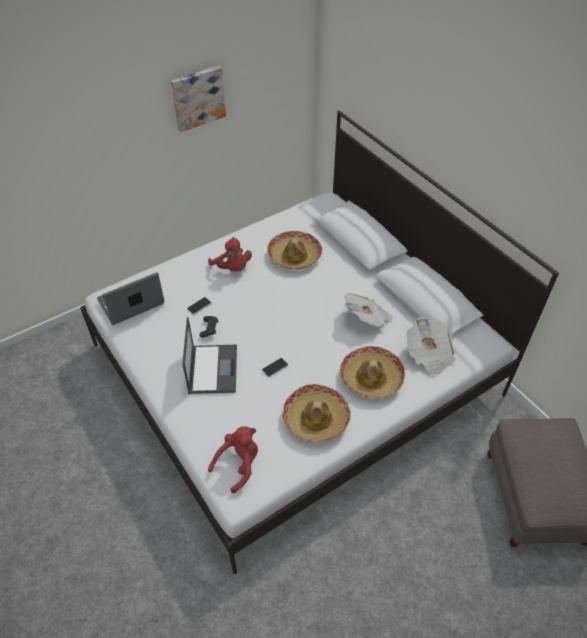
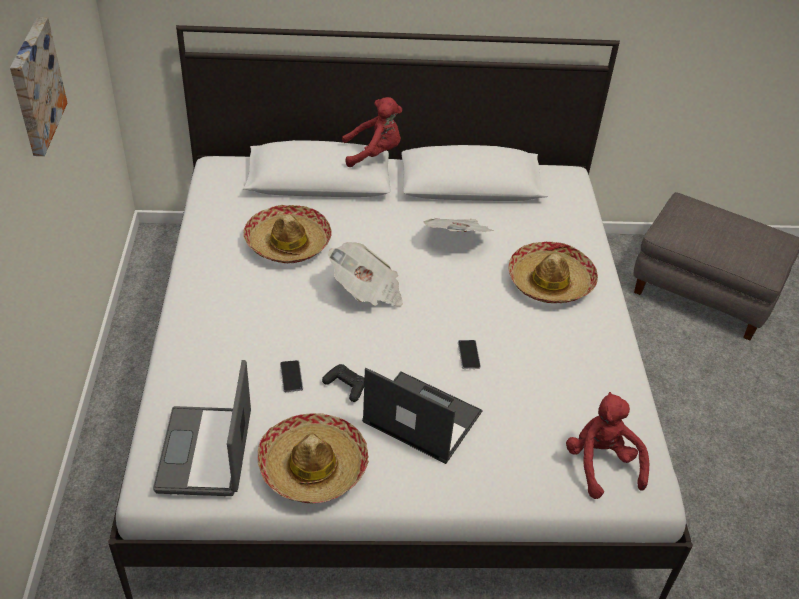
camera: 60 degrees left, 5 degrees down
red plush toy [208,237,252,272] -> red plush toy moved to [342,97,402,167]
hat [283,384,350,442] -> hat moved to [258,413,369,504]
newspaper [406,316,455,377] -> newspaper moved to [328,242,403,307]

